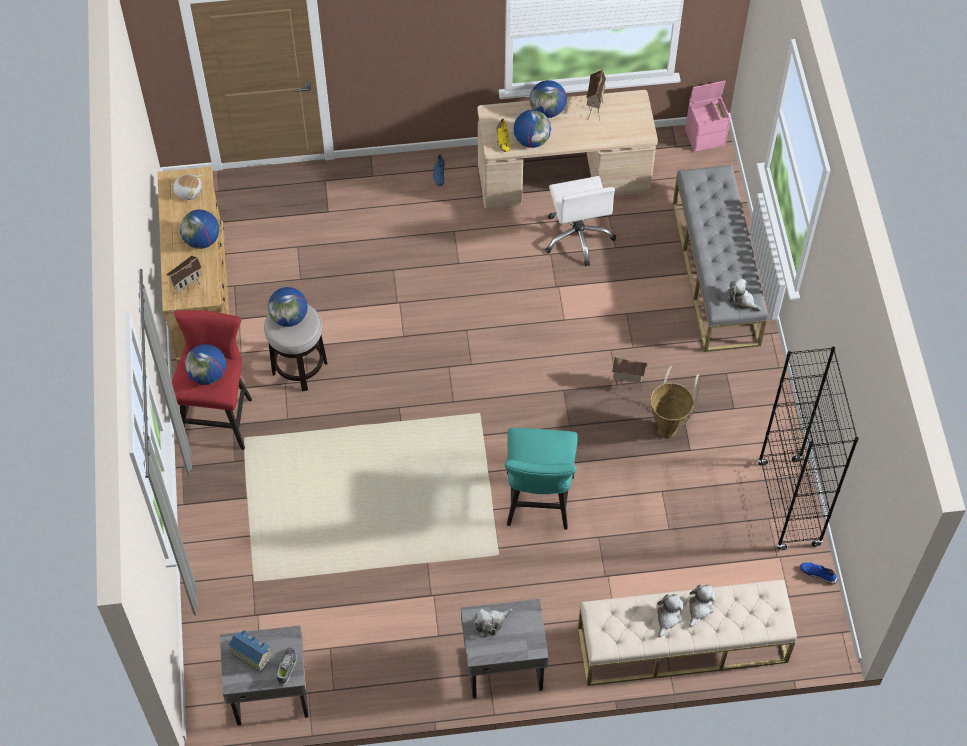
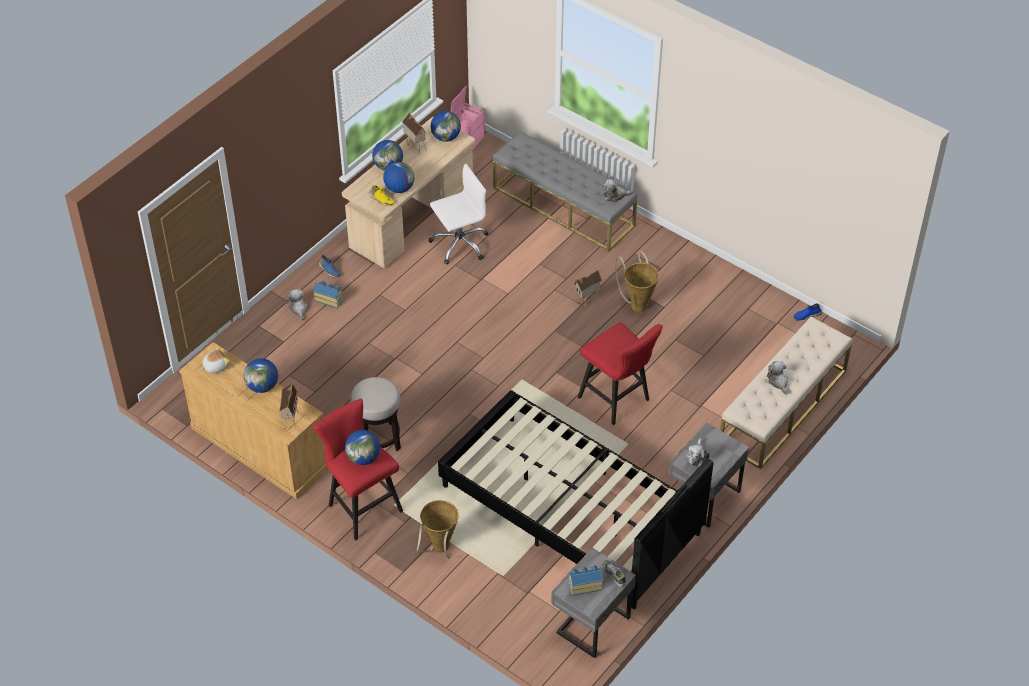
camera: 45 degrees left, 10 degrees down
globe [268,287,308,327] -> globe moved to [431,111,461,142]
turquoise stool [505,428,578,530] -> red stool [577,322,663,425]
white office chair [545,176,616,266] -> white office chair turned 60 degrees counterclockwise [429,164,488,265]
plush toy [689,584,716,627] -> plush toy moved to [286,289,308,320]
black bookcase [757,347,859,551] -> none
none -> toy house [313,281,343,309]
none -> basket [417,500,459,558]
none -> black bed [438,390,713,609]

